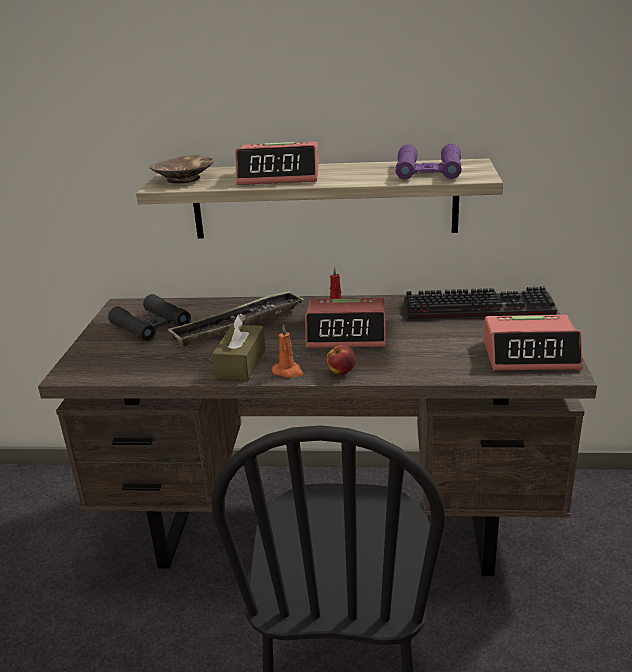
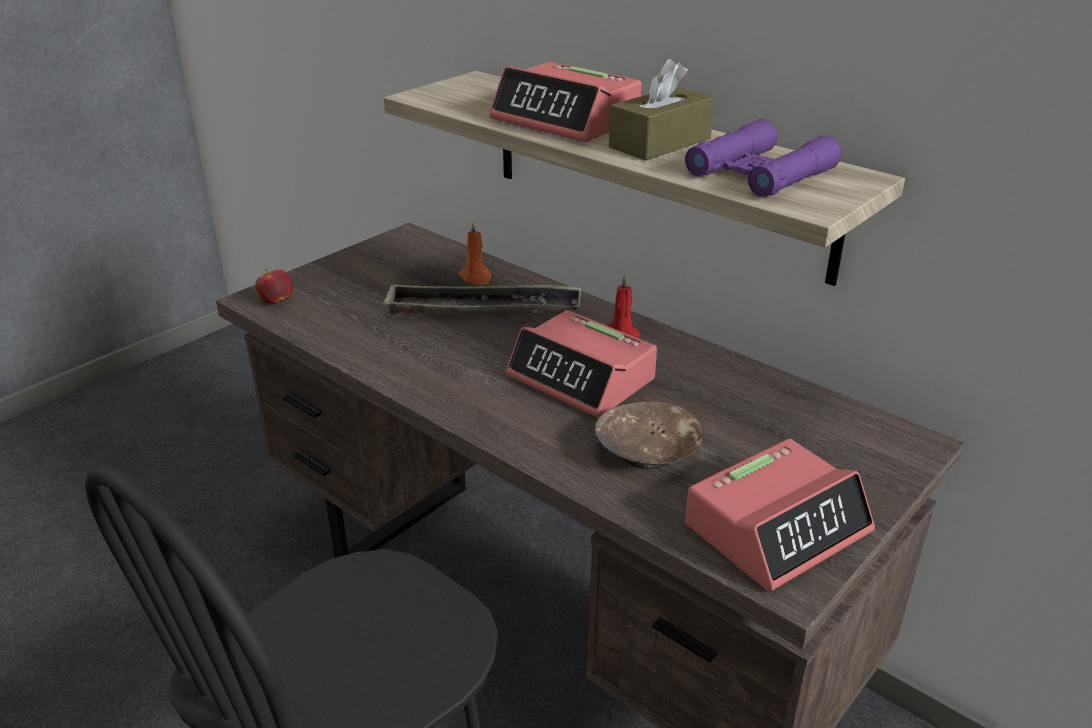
camera: 35 degrees right, 5 degrees up
black binoculars [108,294,191,341] -> none
brown bowl [149,155,213,184] -> brown bowl moved to [595,402,703,469]
brown tissue box [212,314,266,381] -> brown tissue box moved to [609,59,715,160]
orange candle [272,324,304,378] -> orange candle moved to [458,221,491,286]
apple [327,345,356,375] -> apple moved to [255,269,293,304]
keyboard [404,286,557,319] -> none
alarm clock [484,315,583,371] -> alarm clock turned 75 degrees counterclockwise [685,439,875,591]

